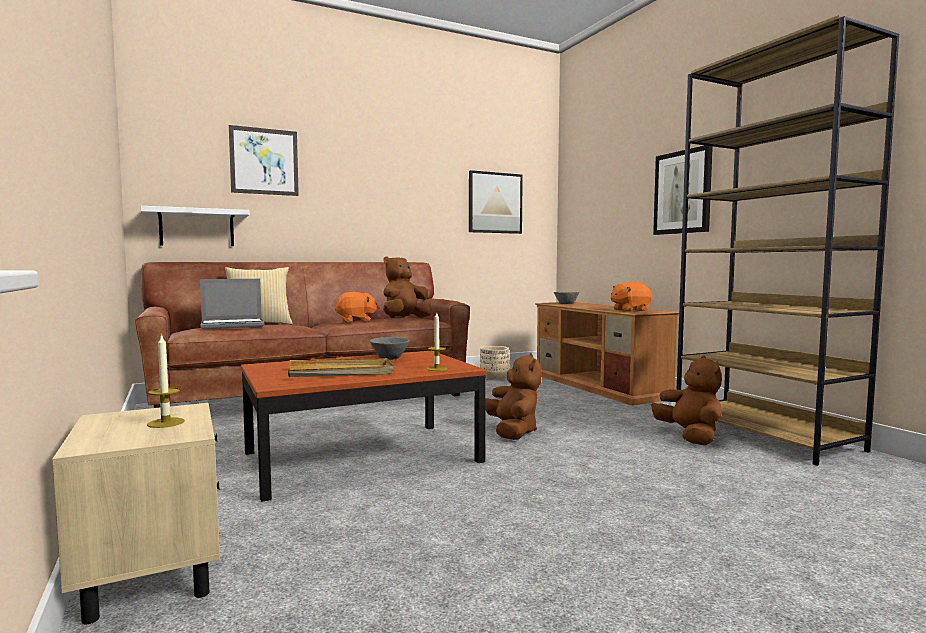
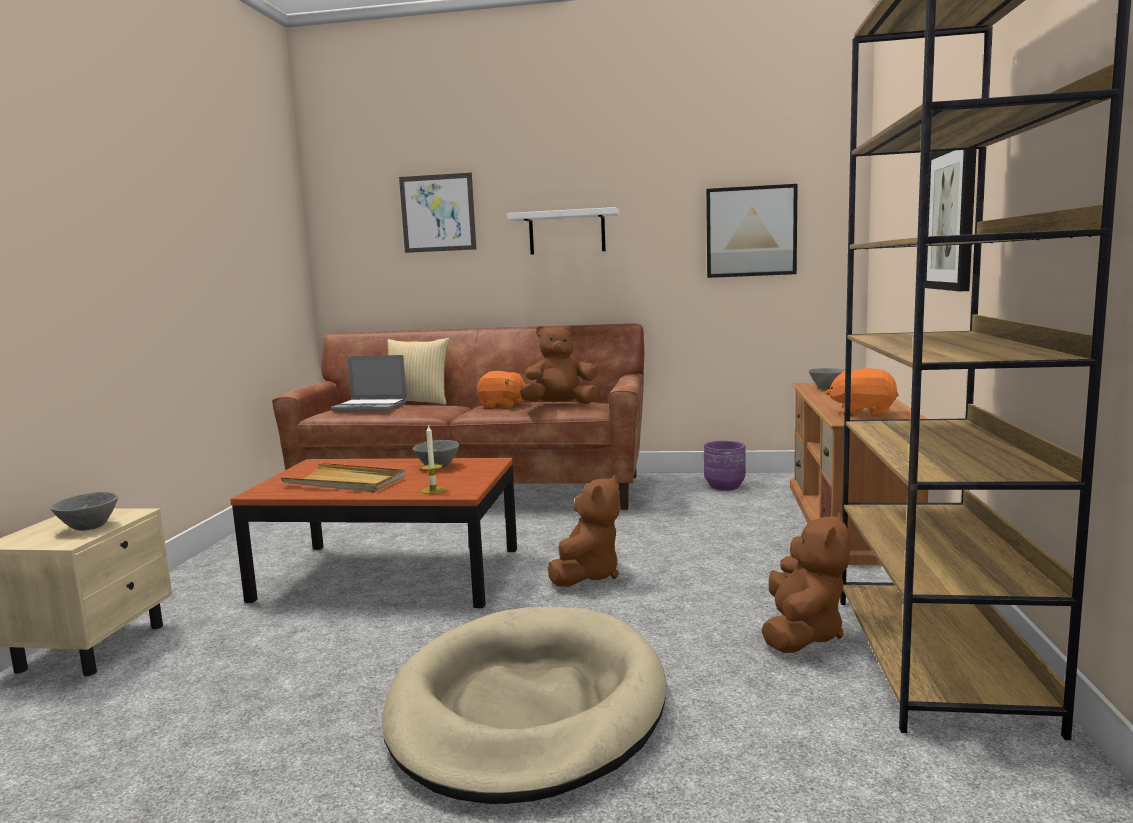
camera: 35 degrees right, 5 degrees up
white shelf [141,206,250,246] -> white shelf moved to [507,207,619,255]
candle [147,334,185,428] -> grey bowl [50,492,118,531]
beige planter [480,346,509,380] -> purple planter [704,441,746,491]
none -> beige dog bed [382,607,667,804]

